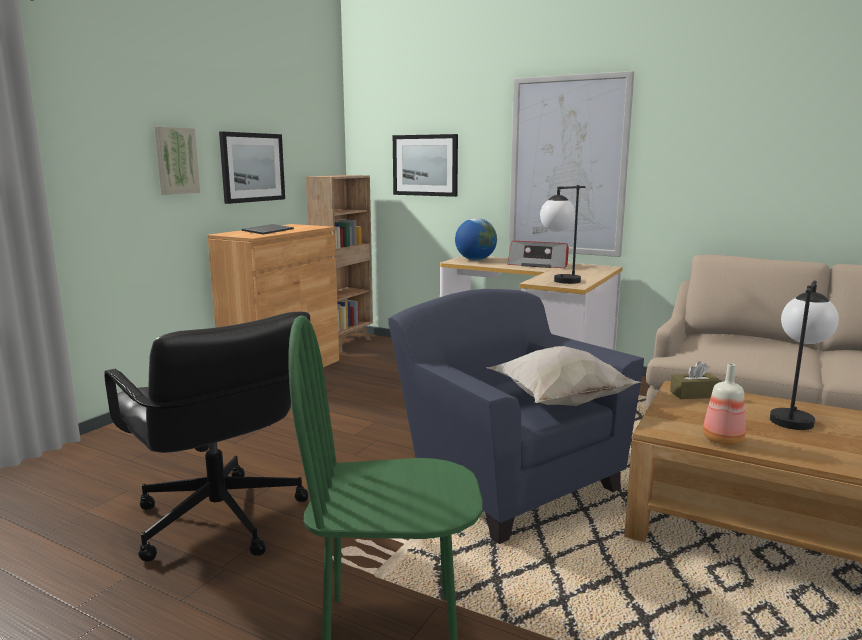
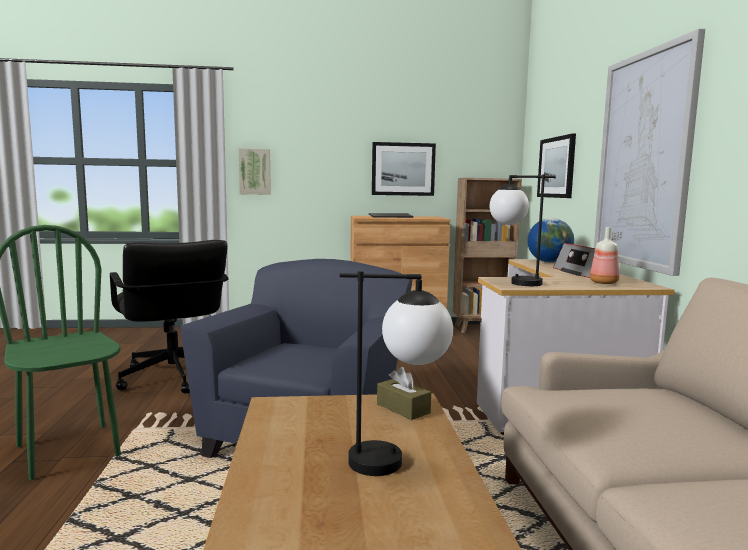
camera: 55 degrees right, 5 degrees down
black office chair [104,312,310,562] -> black office chair turned 45 degrees counterclockwise [110,240,228,393]
picture [154,127,200,195] -> picture moved to [238,148,271,195]
white pillow [486,346,641,406] -> none
bottle [703,363,746,445] -> bottle moved to [590,227,619,284]

